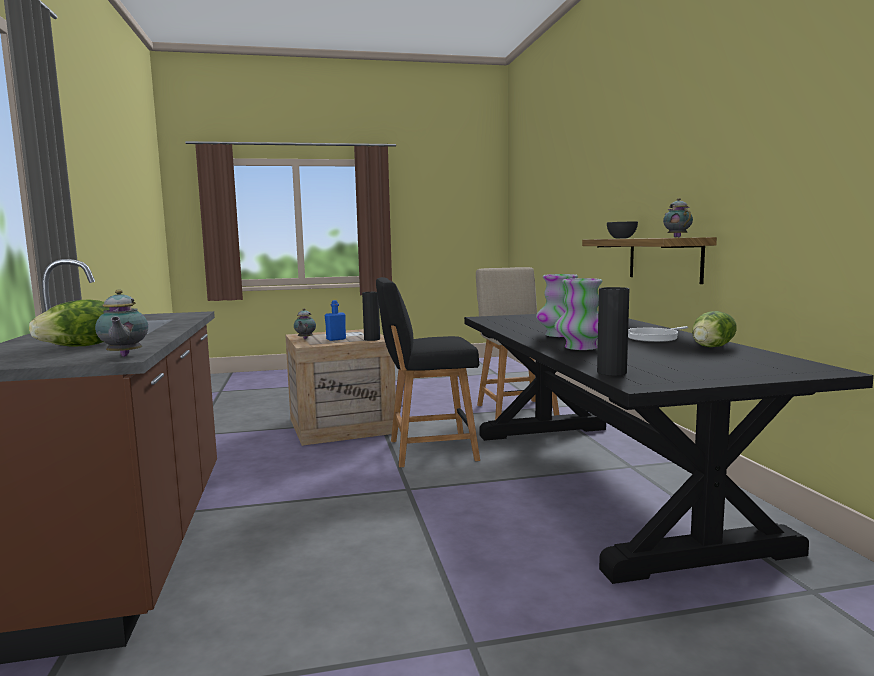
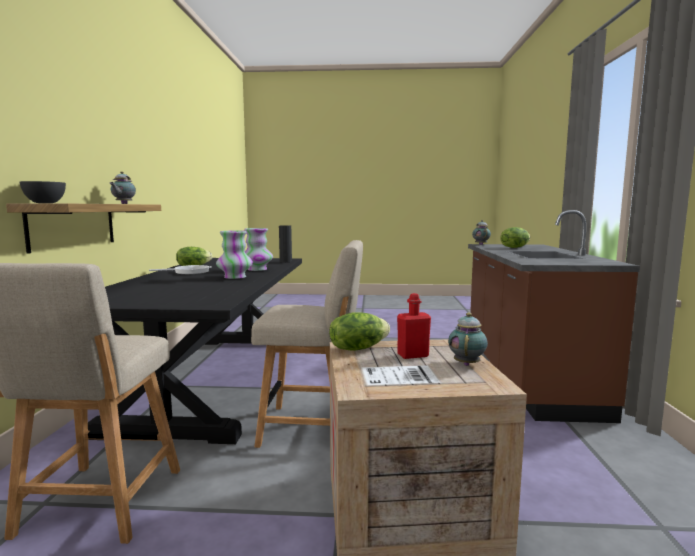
camera: 165 degrees left, 0 degrees up
blue bottle [325,300,346,341] -> red bottle [397,293,431,359]
black vase [362,292,380,341] -> lettuce [329,312,390,351]
black chair [376,277,480,467] -> beige chair [251,240,363,448]

